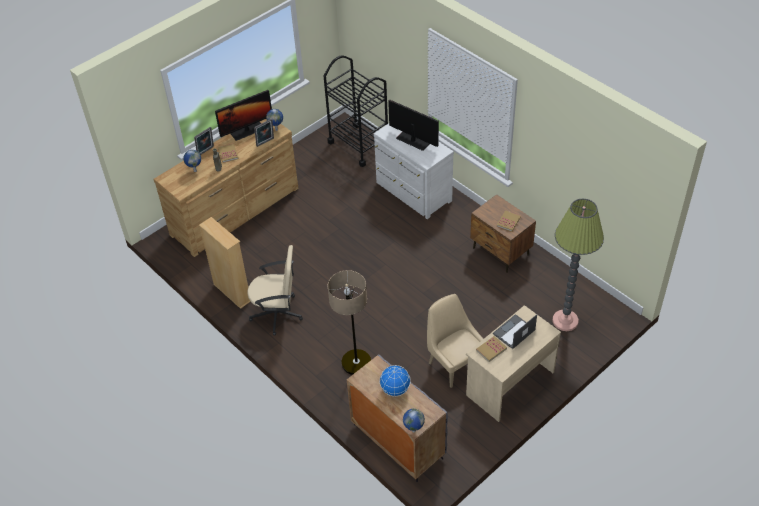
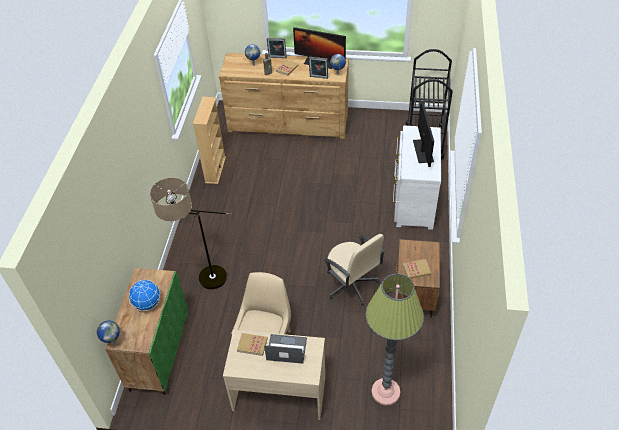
camera: 50 degrees right, 0 degrees up
beige office chair [247,245,303,335] -> beige office chair moved to [324,234,385,305]
grey cabinet [347,354,448,482] -> green cabinet [105,268,188,395]

